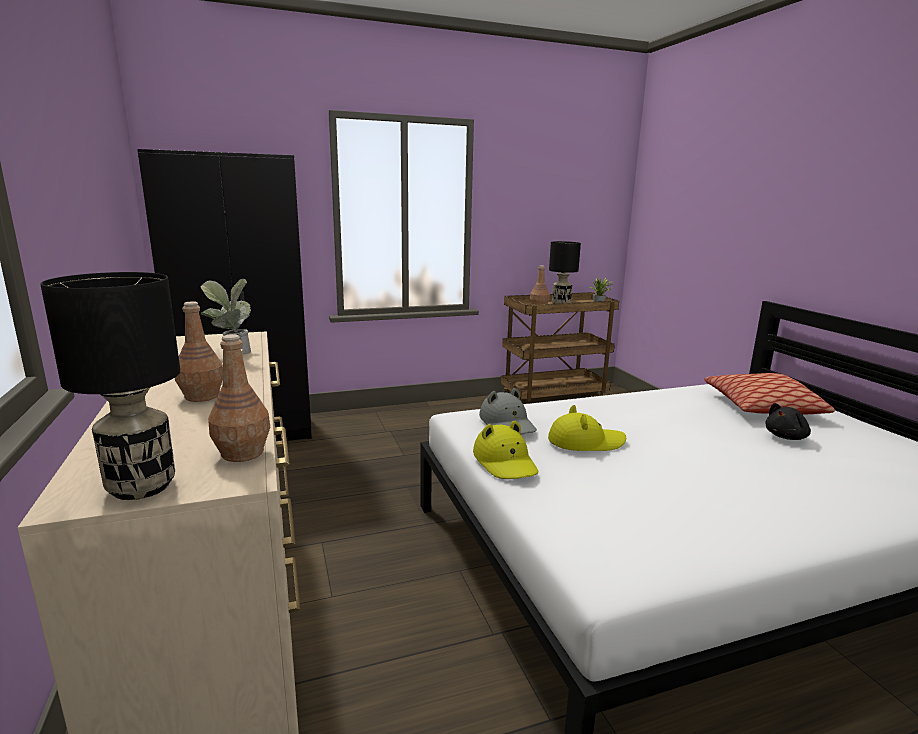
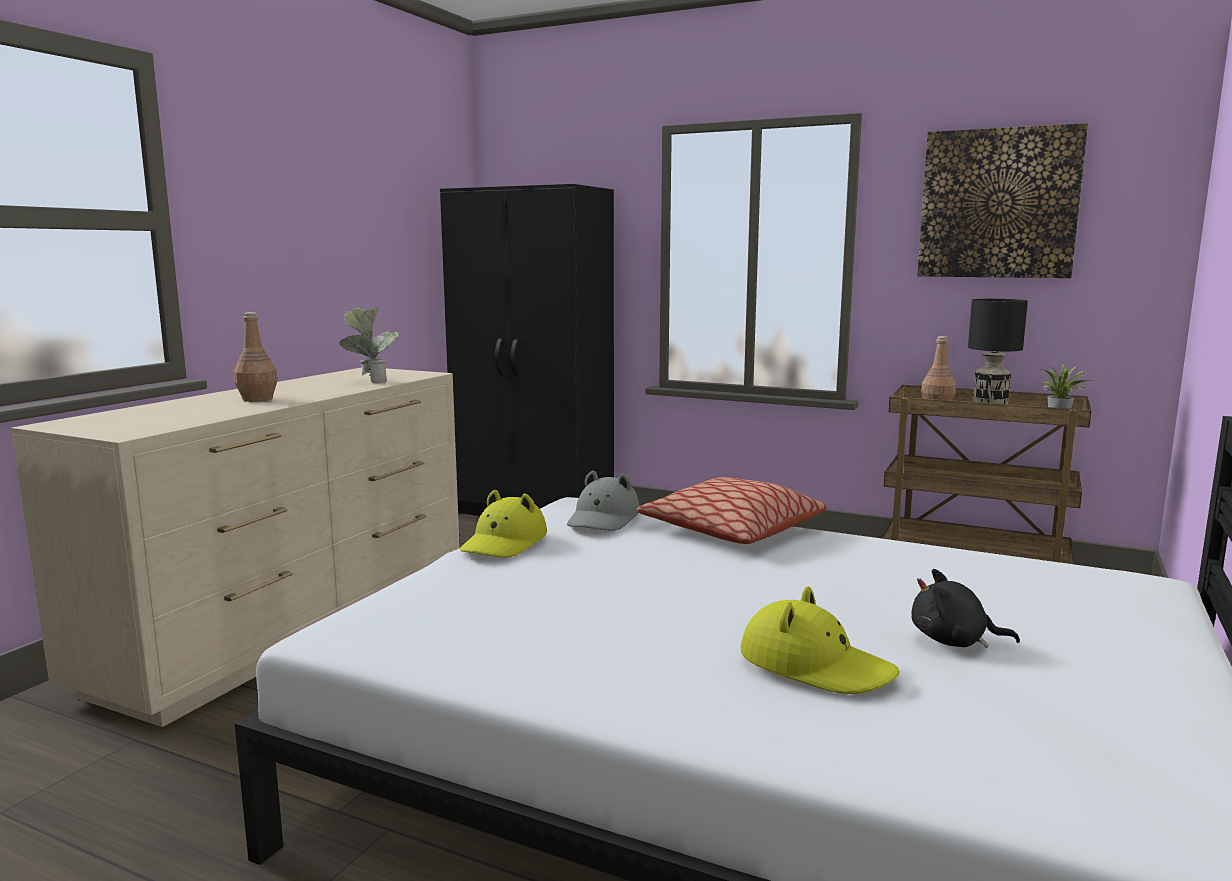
camera: 45 degrees right, 5 degrees down
black table lamp [40,272,180,500] -> none
brown bottle [208,334,270,462] -> none
yellow hat [548,405,626,451] -> yellow hat moved to [741,586,900,694]
pillow [704,373,835,415] -> pillow moved to [637,477,827,544]
none -> picture [917,123,1088,278]

